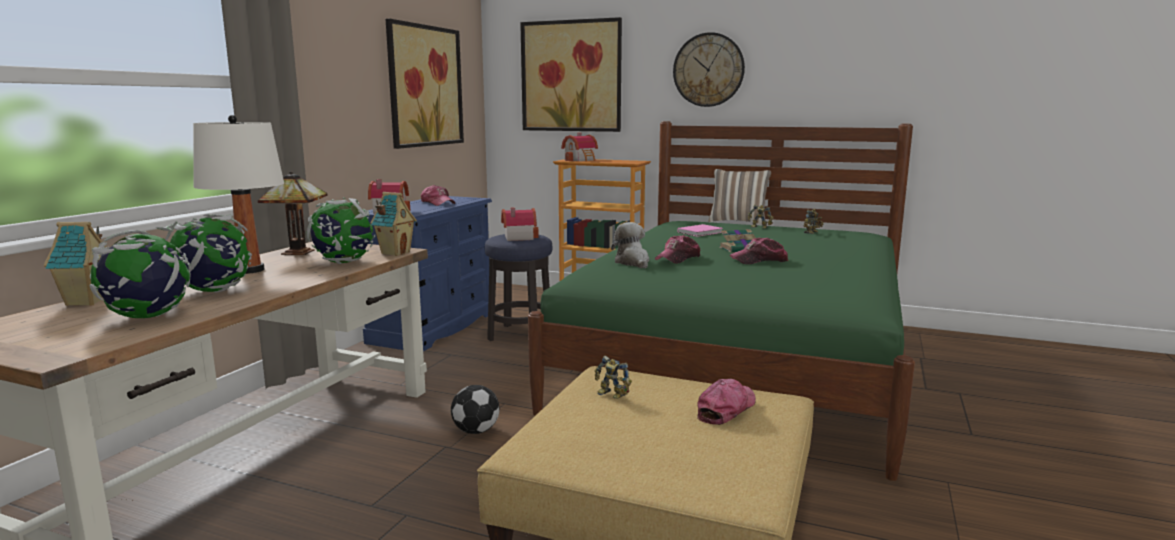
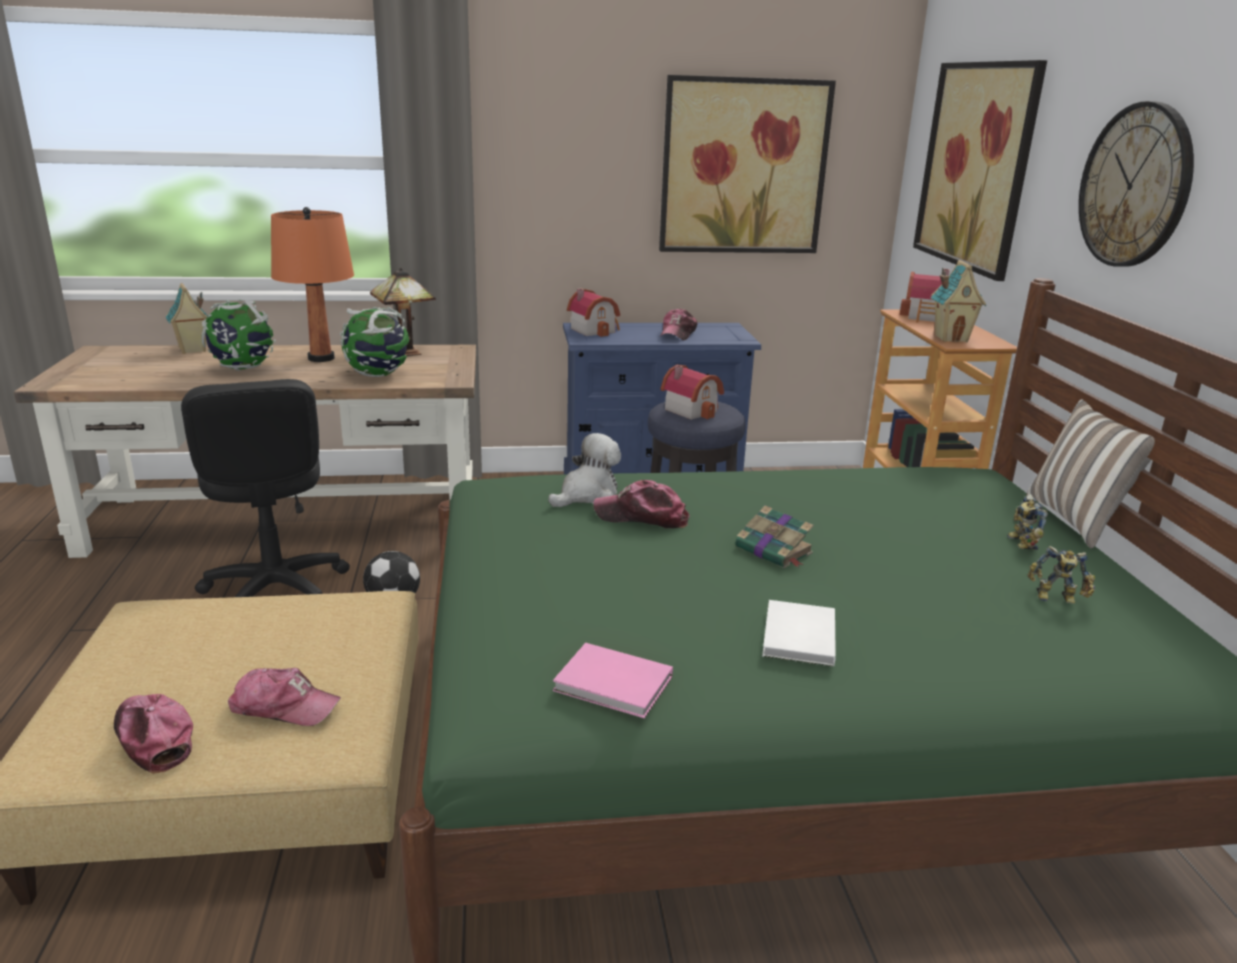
camera: 60 degrees right, 10 degrees up
globe [89,227,191,318] -> none
white table lamp [193,115,284,274] -> orange table lamp [271,207,354,362]
toy house [370,192,417,256] -> toy house moved to [930,260,986,342]
toy robot [595,356,632,399] -> none
pink book [678,224,723,237] -> pink book moved to [553,643,673,719]
cap [730,238,789,264] -> cap moved to [114,694,193,774]
none -> black office chair [181,379,350,597]
none -> white book [762,600,836,667]

